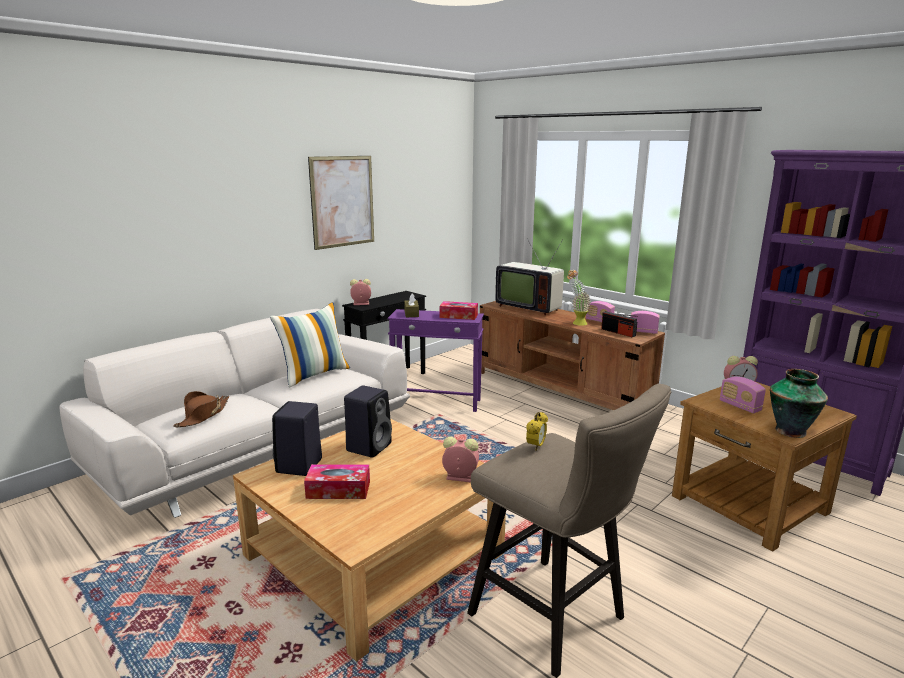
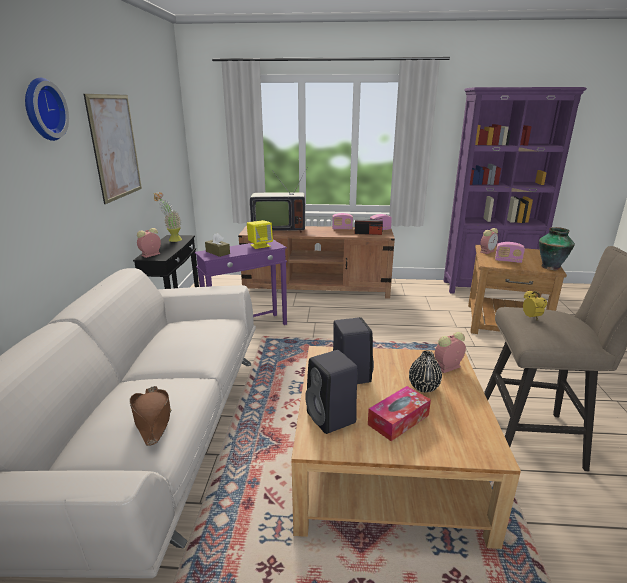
camera: 40 degrees left, 5 degrees up
pillow [270,302,350,388] -> none
tissue box [440,301,478,320] -> yellow speaker [247,220,273,249]
potted plant [567,270,590,326] -> potted plant moved to [154,192,182,242]
none -> wall clock [25,78,69,141]
none -> black vase [409,351,442,393]

